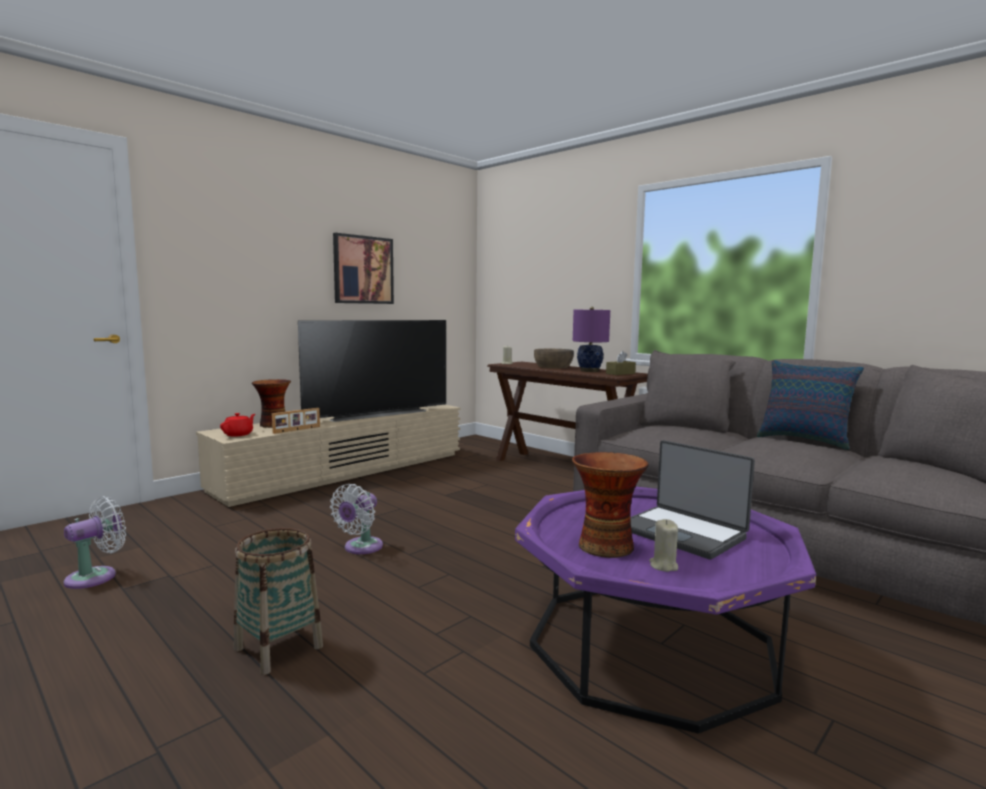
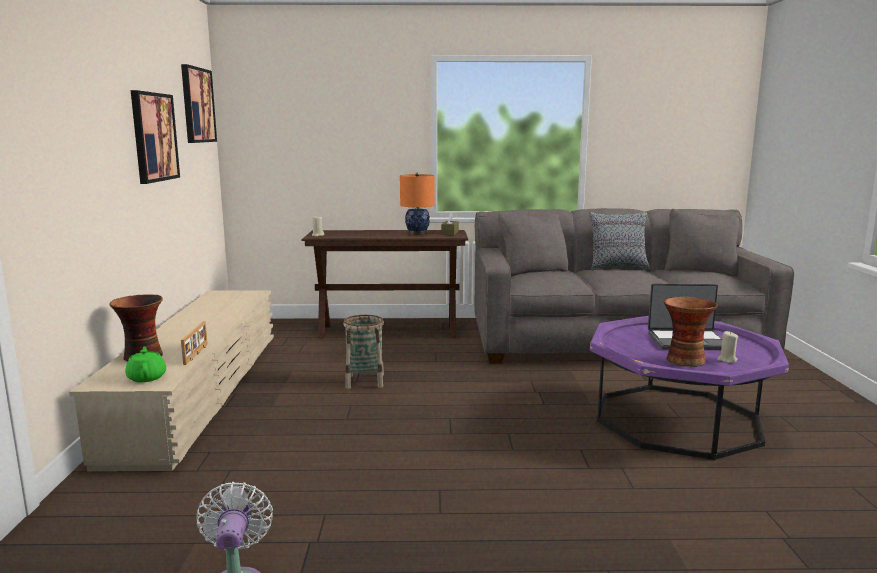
camera: 45 degrees left, 5 degrees up
red teapot [220,413,255,436] -> green teapot [125,346,166,382]
basket [234,528,323,675] -> basket moved to [343,315,384,389]
television [298,320,446,422] -> none
white fan [330,484,383,554] -> none
brown bowl [534,349,574,368] -> none
purple table lamp [573,307,610,372] -> orange table lamp [400,172,435,235]
blue pillow [757,360,864,450] -> grey pillow [589,212,650,270]
none -> picture [181,64,217,143]

